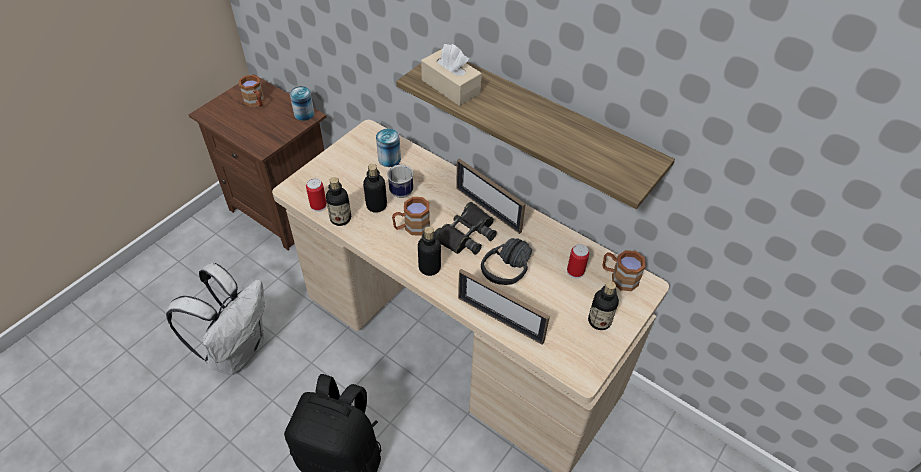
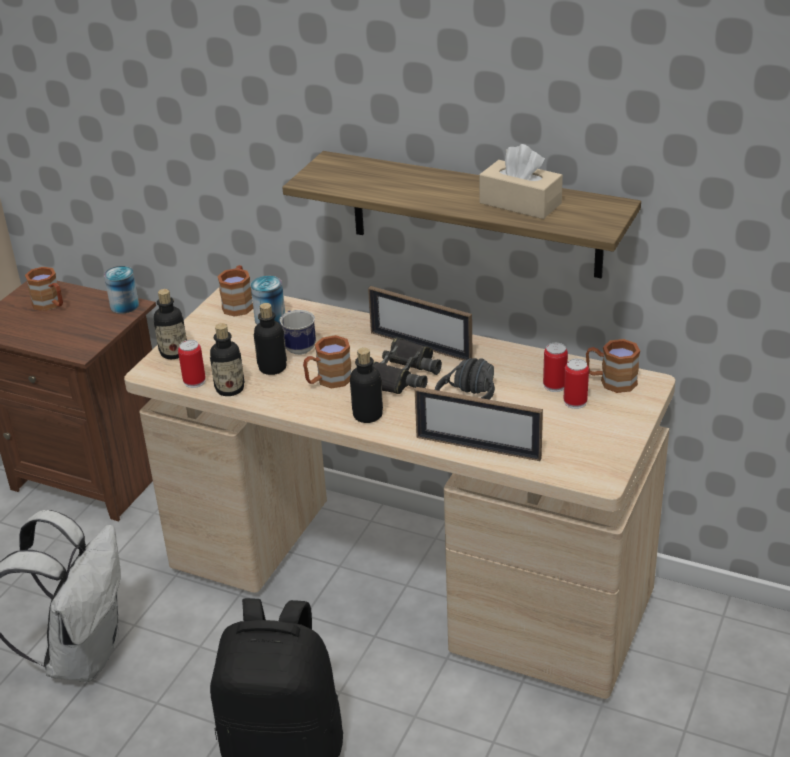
camera: 10 degrees left, 15 degrees down
beige tissue box [421,44,482,106] -> beige tissue box moved to [479,144,563,219]
bottle [588,281,619,330] -> bottle moved to [154,289,187,359]
none -> brown mug [217,265,253,317]
none -> can [564,358,589,409]

